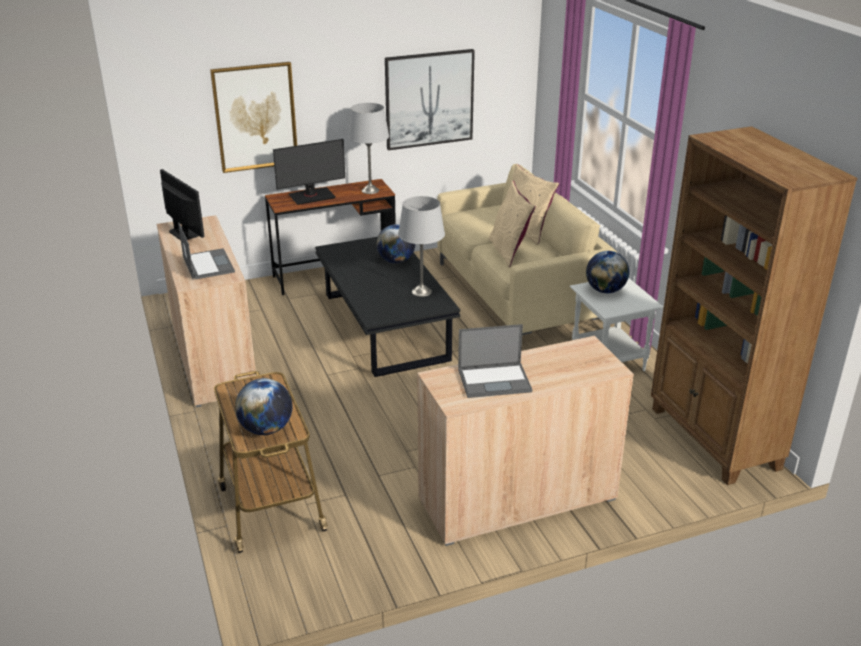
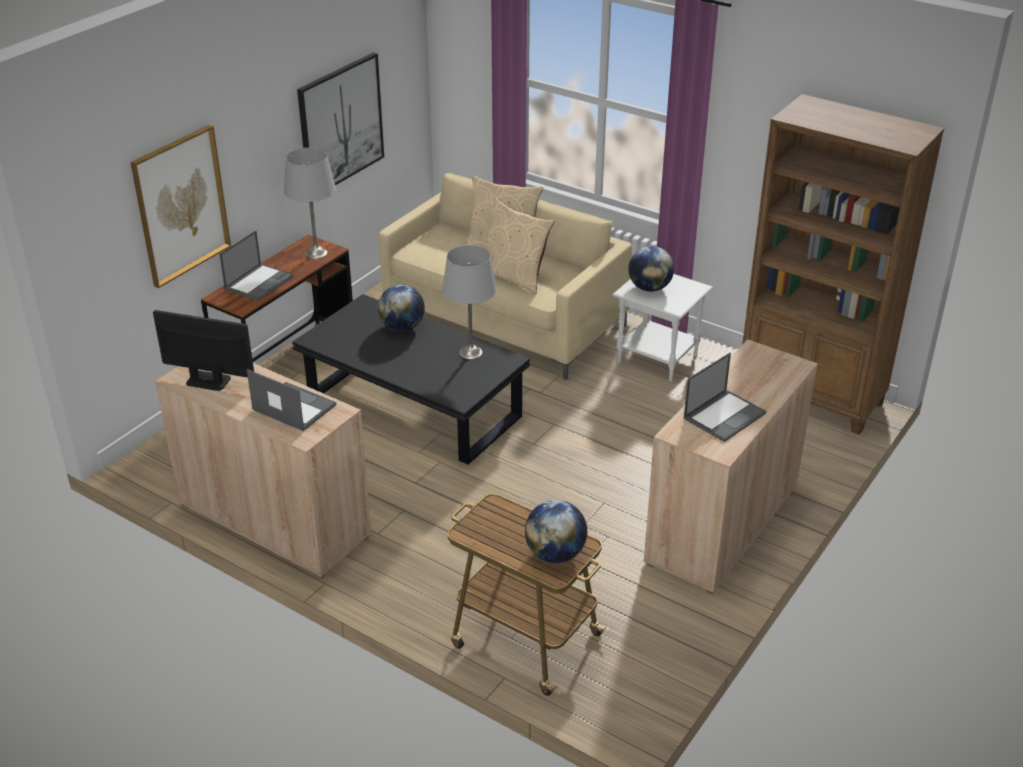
camera: 35 degrees left, 5 degrees up
monitor [273,139,345,205] -> laptop [219,230,294,301]

